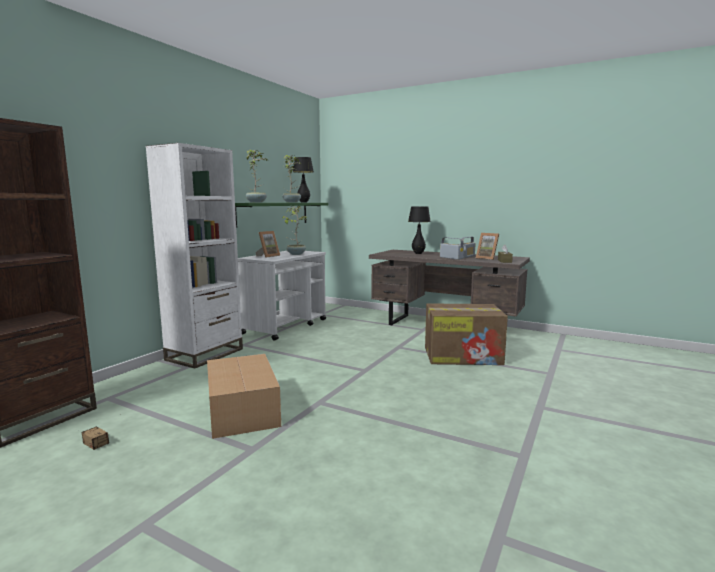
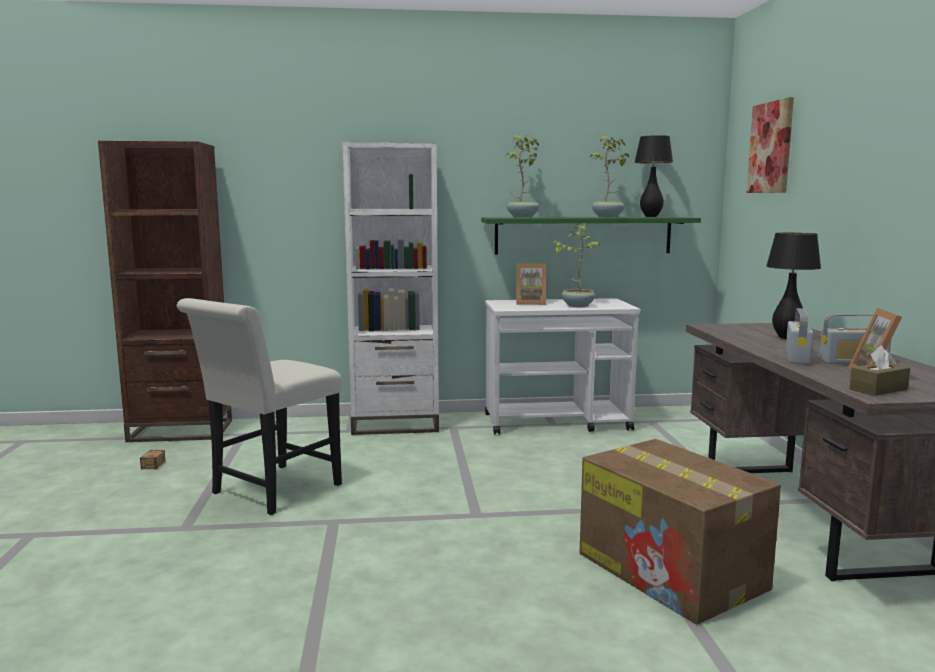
camera: 55 degrees right, 0 degrees up
cardboard box [207,354,281,439] -> white chair [177,298,342,515]
none -> picture [747,97,794,193]

